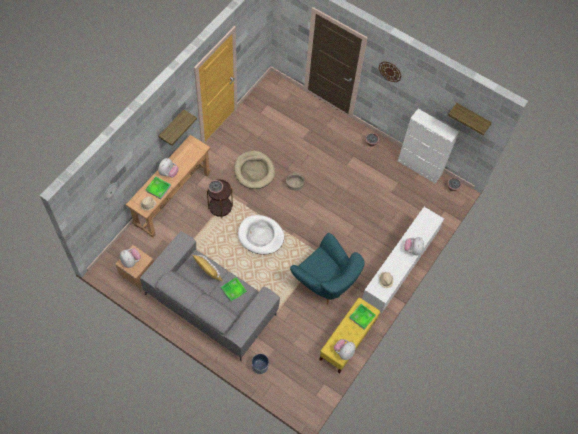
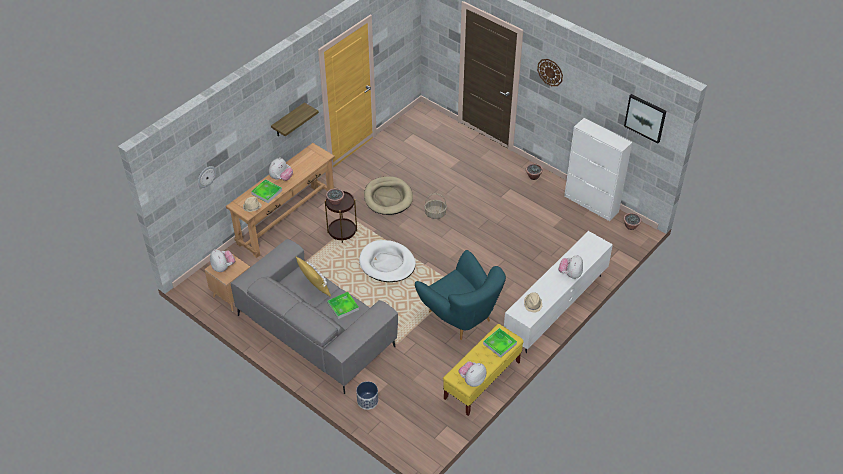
camera: 10 degrees right, 15 degrees down
shelf [448,103,492,135] -> picture [624,94,666,143]

